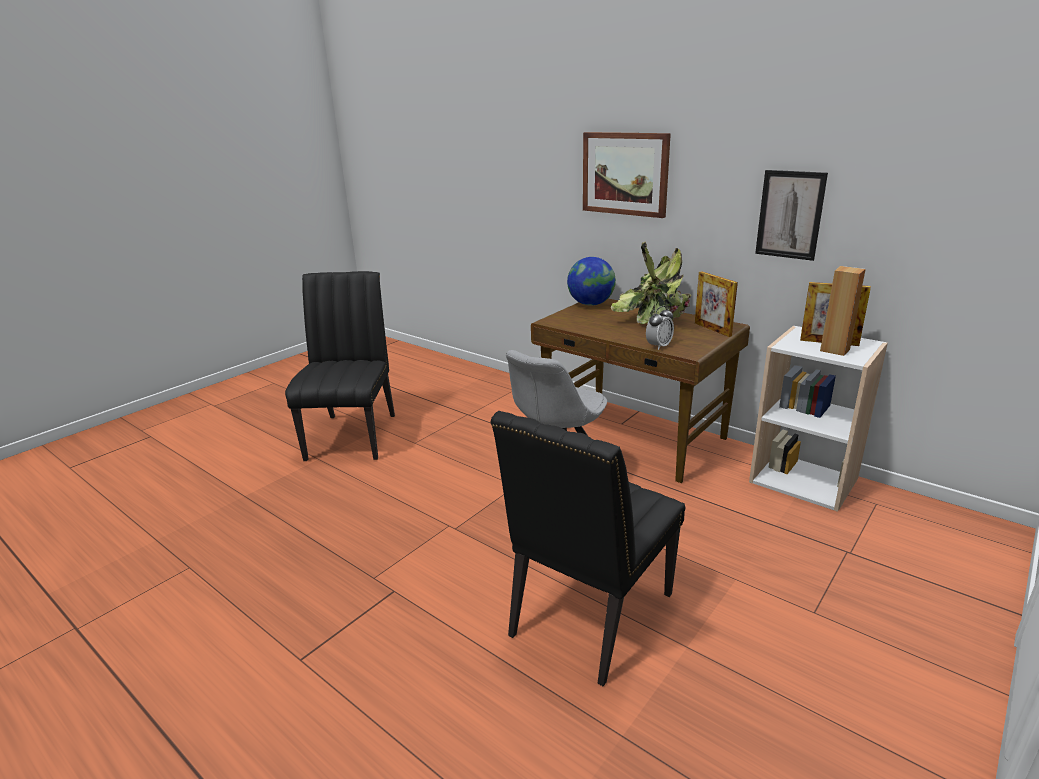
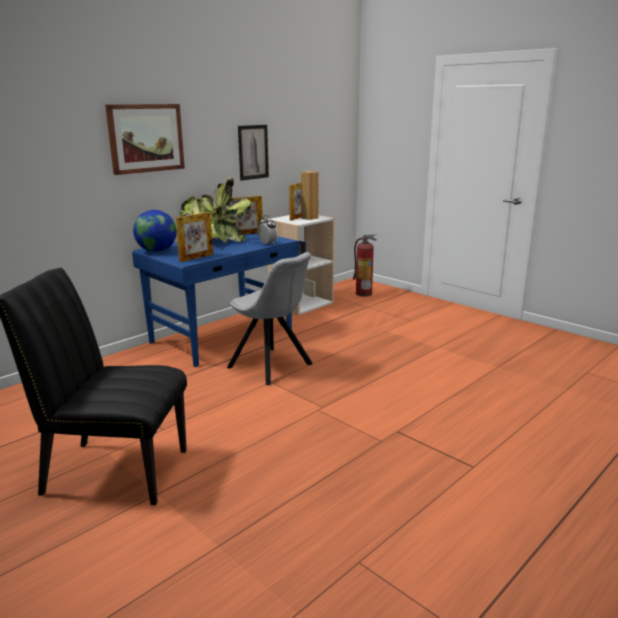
camera: 85 degrees left, 5 degrees down
black chair [491,411,685,686] -> none
brown desk [531,299,750,483] -> blue desk [132,233,299,367]
none -> picture frame [176,212,213,262]
none -> fire extinguisher [353,234,377,297]

